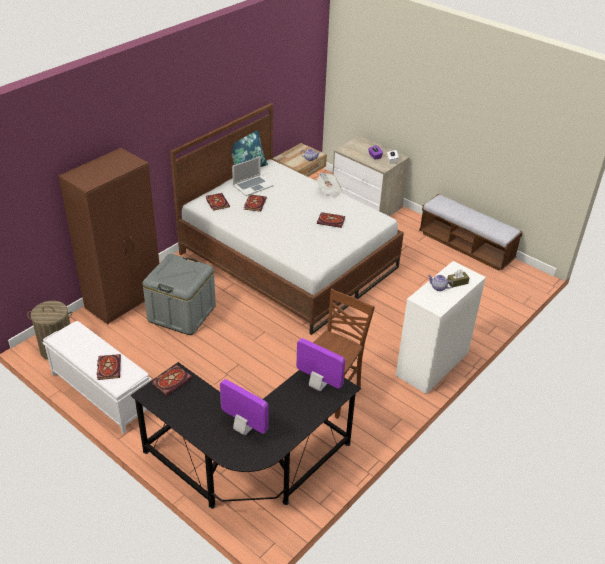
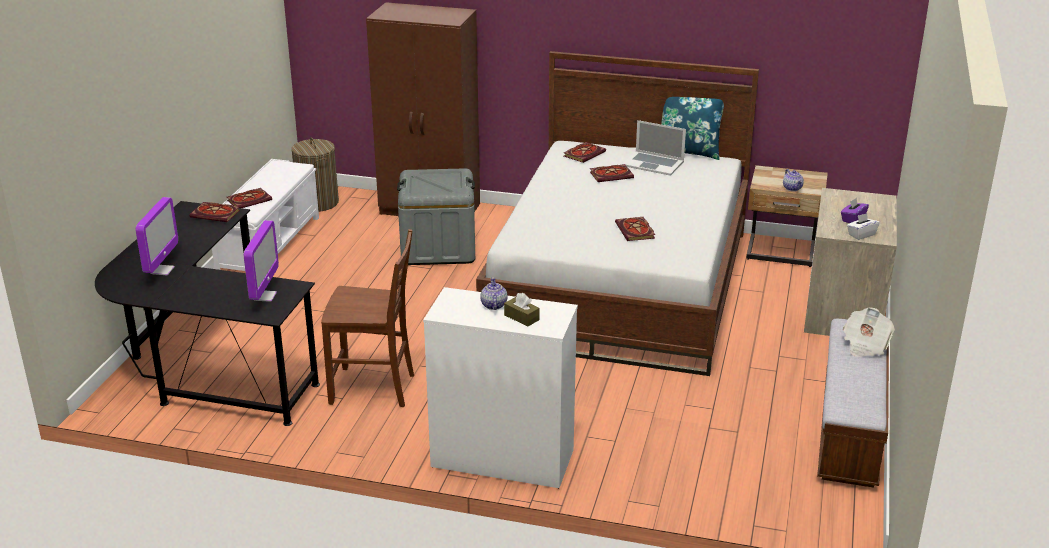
camera: 65 degrees right, 10 degrees down
newspaper [317,172,343,198] -> newspaper moved to [843,307,895,357]

